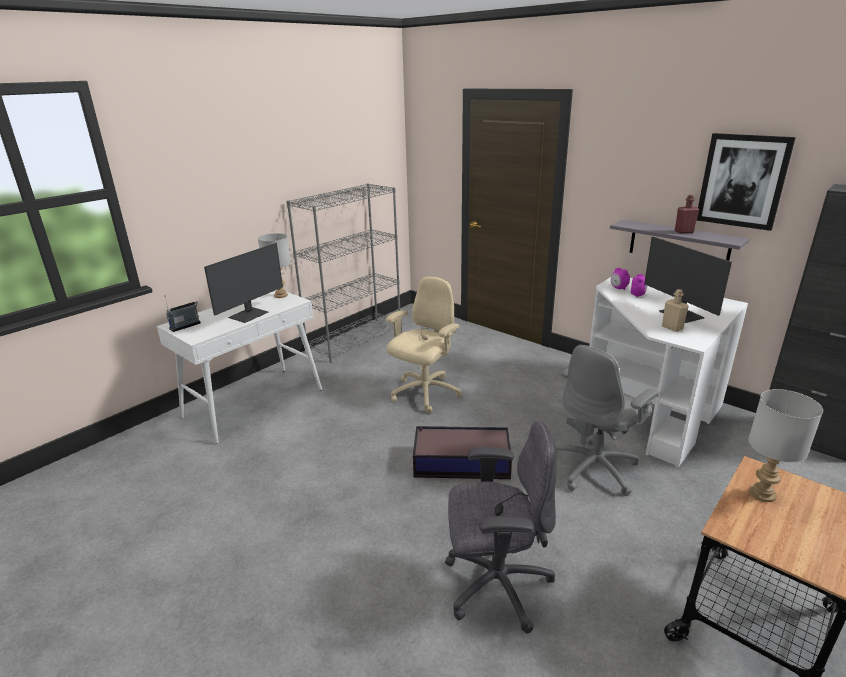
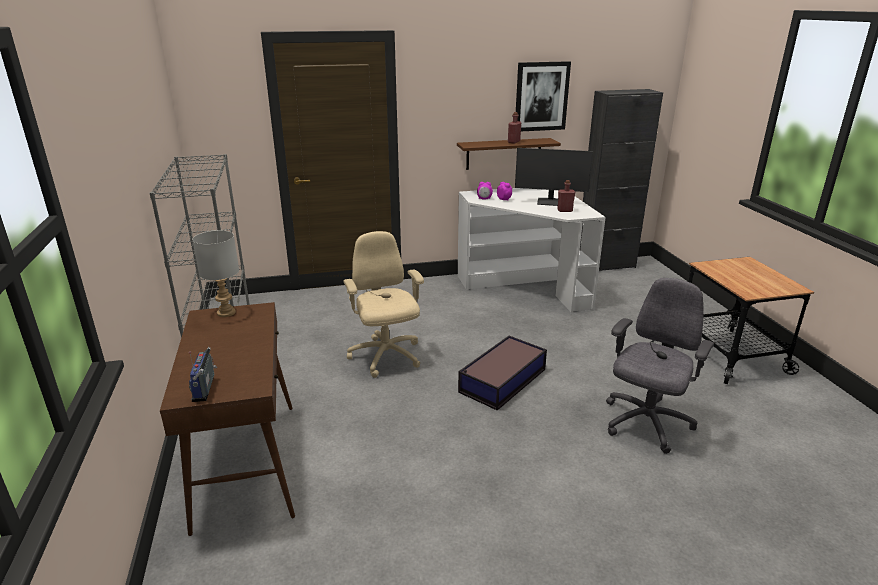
camera: 55 degrees left, 0 degrees up
white console table [157,290,322,444] -> brown console table [160,302,295,536]
monitor [204,243,283,323] -> none
grey office chair [556,345,660,496] -> none
grey shelf [610,219,750,261] -> brown shelf [457,138,561,170]
beige bottle [662,289,689,332] -> red bottle [557,180,575,212]
grey table lamp [748,389,823,502] -> none

